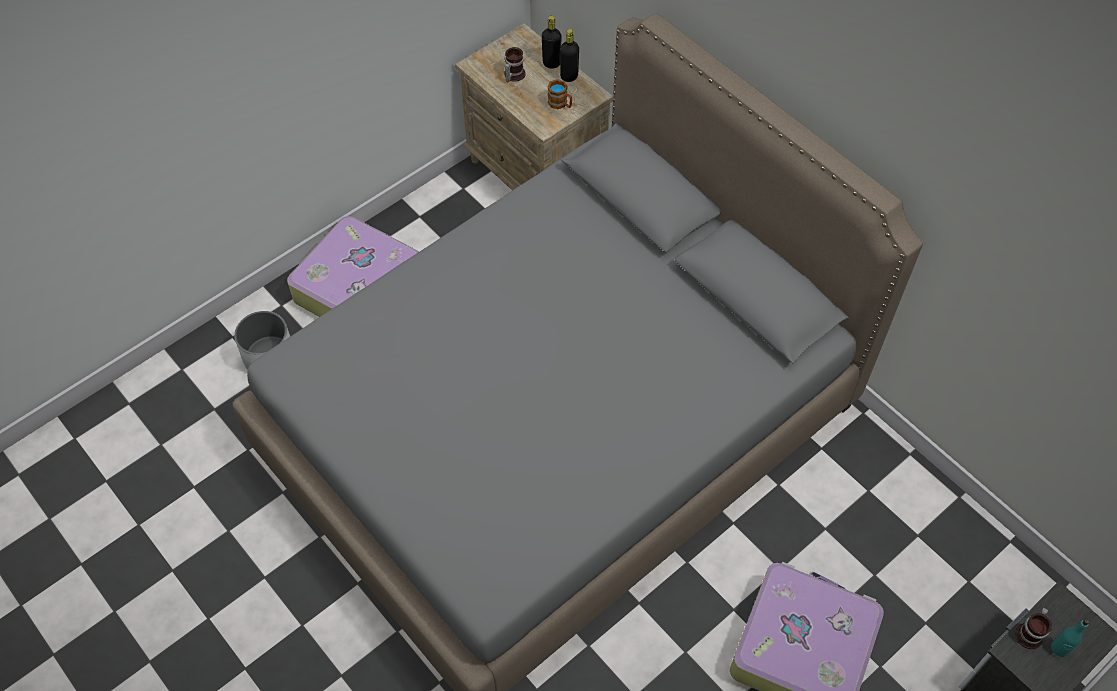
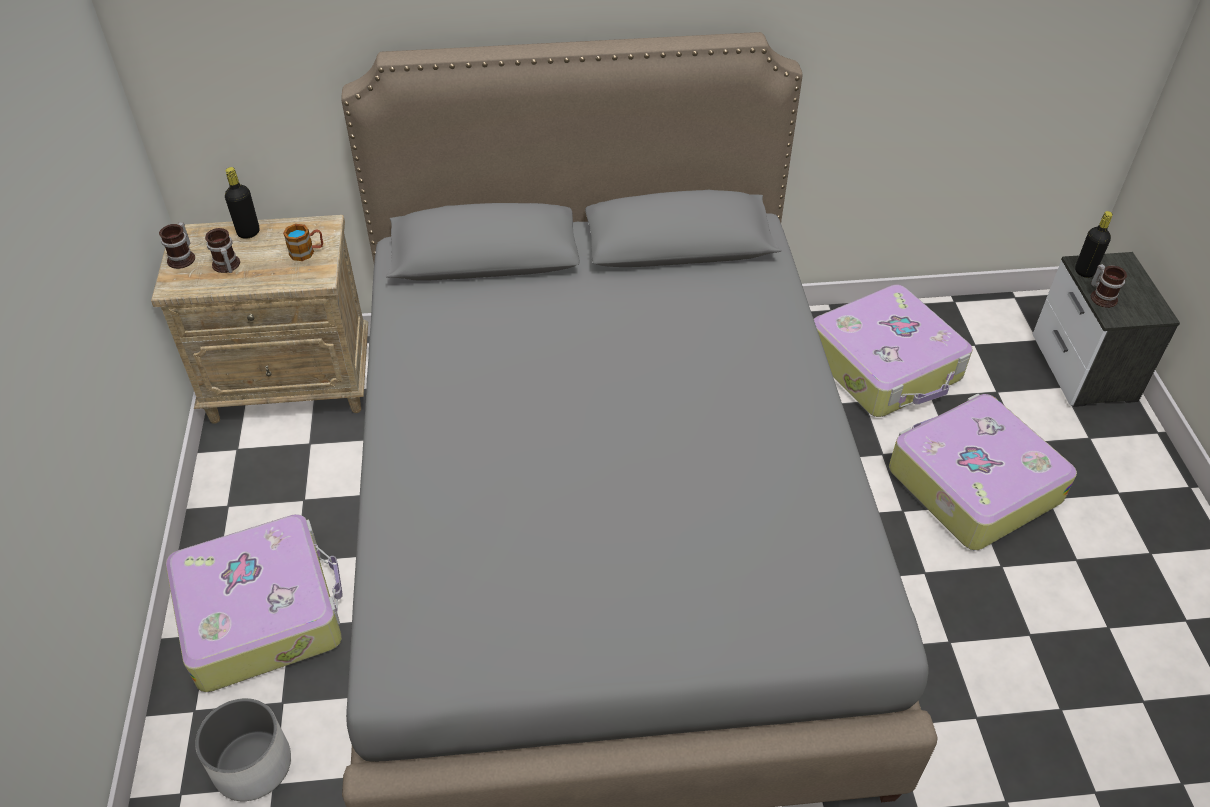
camera: 55 degrees left, 10 degrees down
black bottle [560,29,579,82] -> black bottle moved to [1075,211,1113,278]
turquoise bottle [1051,619,1090,657] -> none
none -> mug [159,222,195,269]
none -> suitcase [814,284,973,417]

